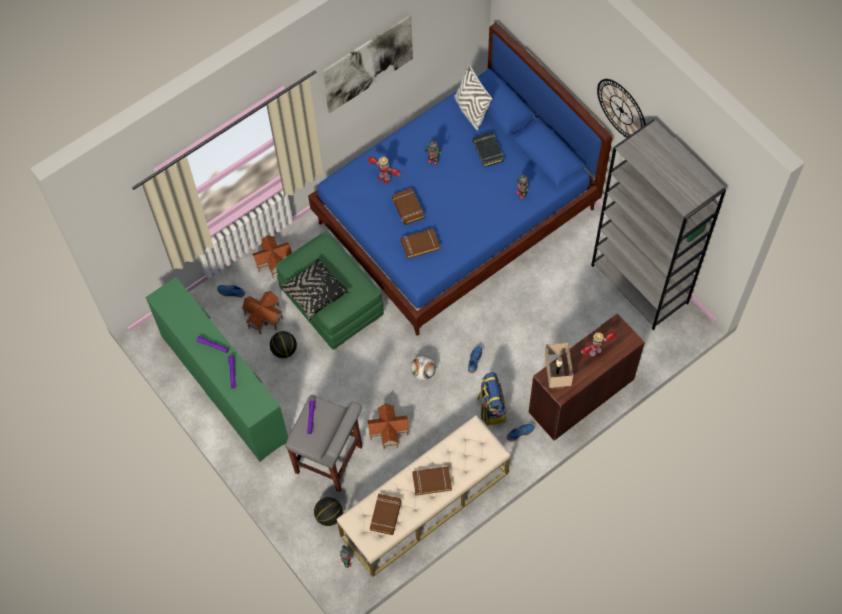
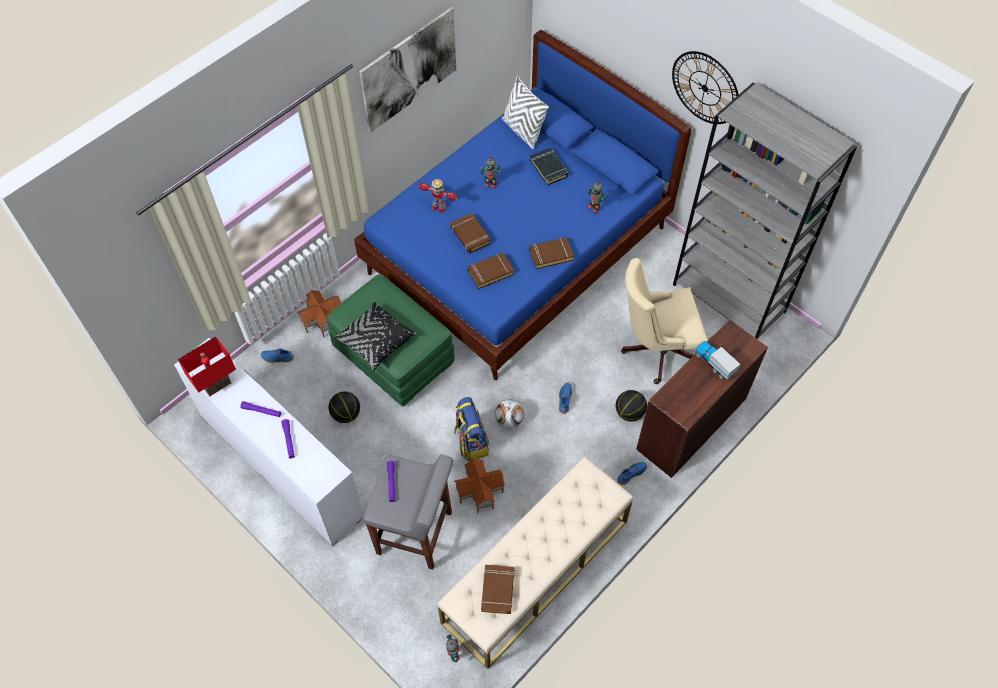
camera: 10 degrees left, 5 degrees down
green dresser [145,277,288,461] -> white dresser [174,338,364,546]
toy house [242,291,283,334] -> none
basketball [314,497,343,526] -> basketball moved to [616,390,647,422]
brown book [412,466,452,496] -> brown book moved to [529,237,574,269]
backpack [477,372,507,425] -> backpack moved to [454,397,489,461]
beige table lamp [545,342,573,389] -> none
toy robot [581,332,615,357] -> toy truck [695,341,741,380]
none -> red table lamp [178,336,236,396]
none -> beige office chair [621,258,708,384]

